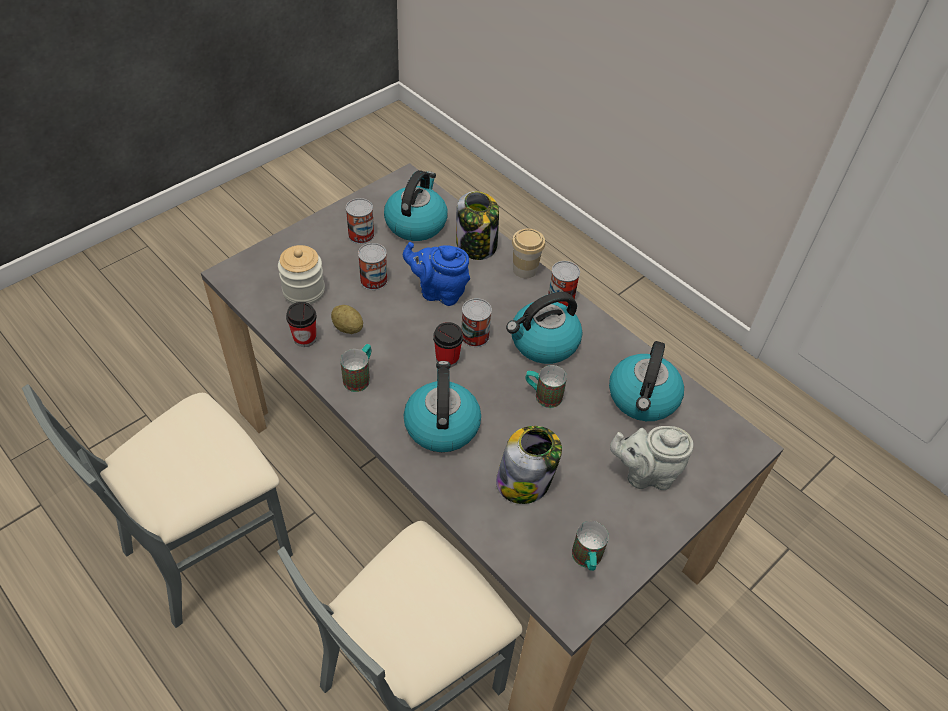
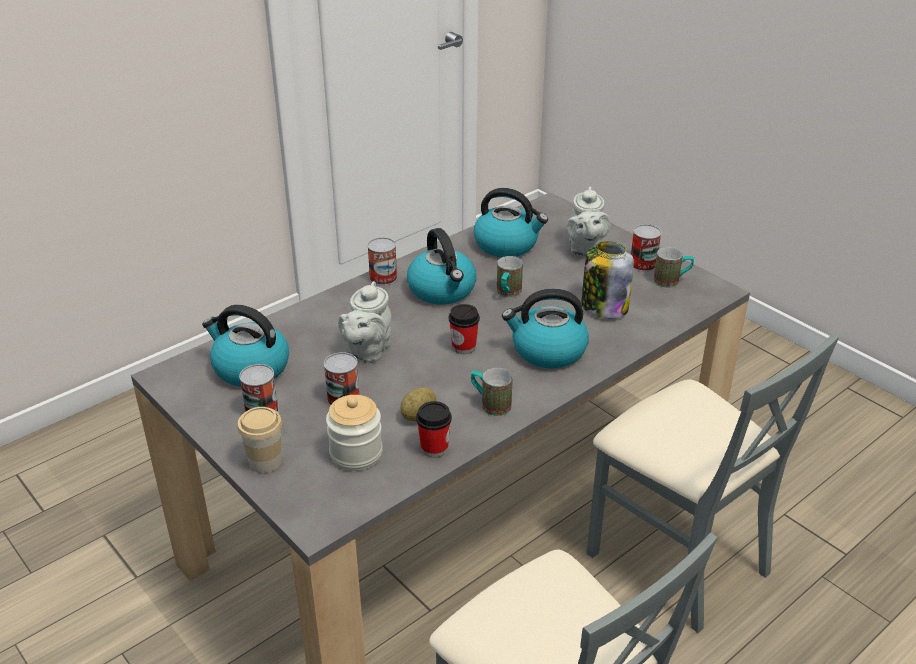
camera: 85 degrees left, 15 degrees down
blue teapot [403,242,470,306] -> grey teapot [338,281,392,363]
jar [456,191,499,260] -> none
can [461,298,492,347] -> can moved to [631,224,662,271]
cup [512,229,545,278] -> cup moved to [237,407,282,473]

